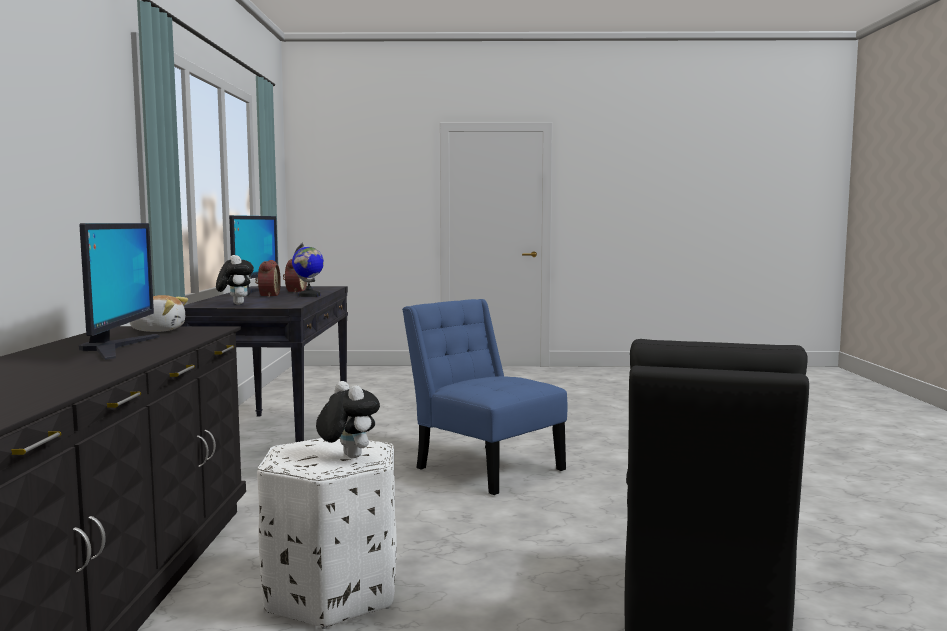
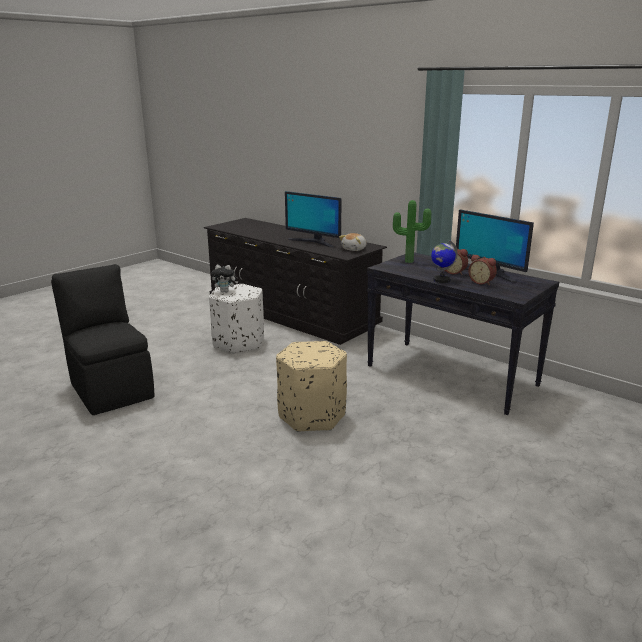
camera: 130 degrees right, 15 degrees up
plush toy [216,255,254,305] -> potted plant [393,200,431,263]
blue chair [402,299,568,495] -> beige ottoman [276,341,347,432]

